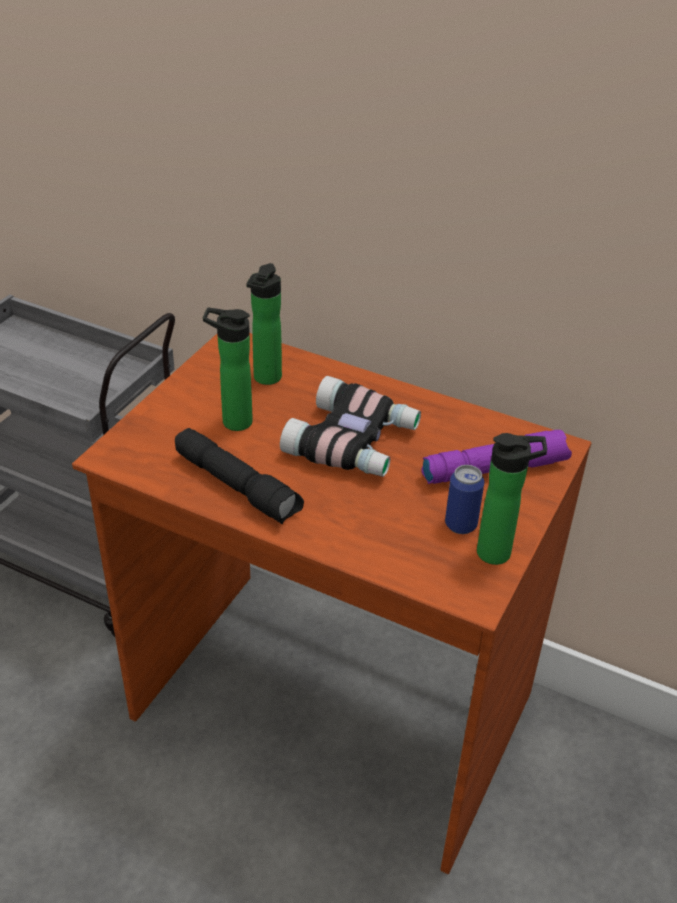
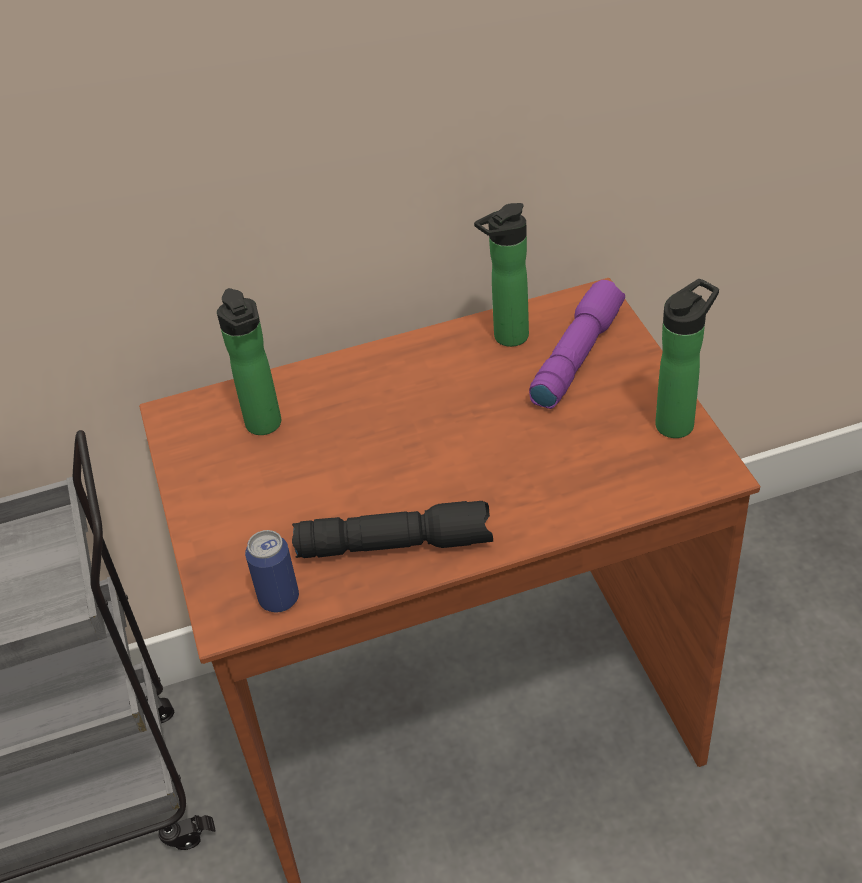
camera: 40 degrees left, 5 degrees up
bottle [203,308,253,431] -> bottle moved to [474,203,529,347]
binoculars [280,376,421,477] -> none
can [445,465,484,534] -> can moved to [245,530,299,613]

